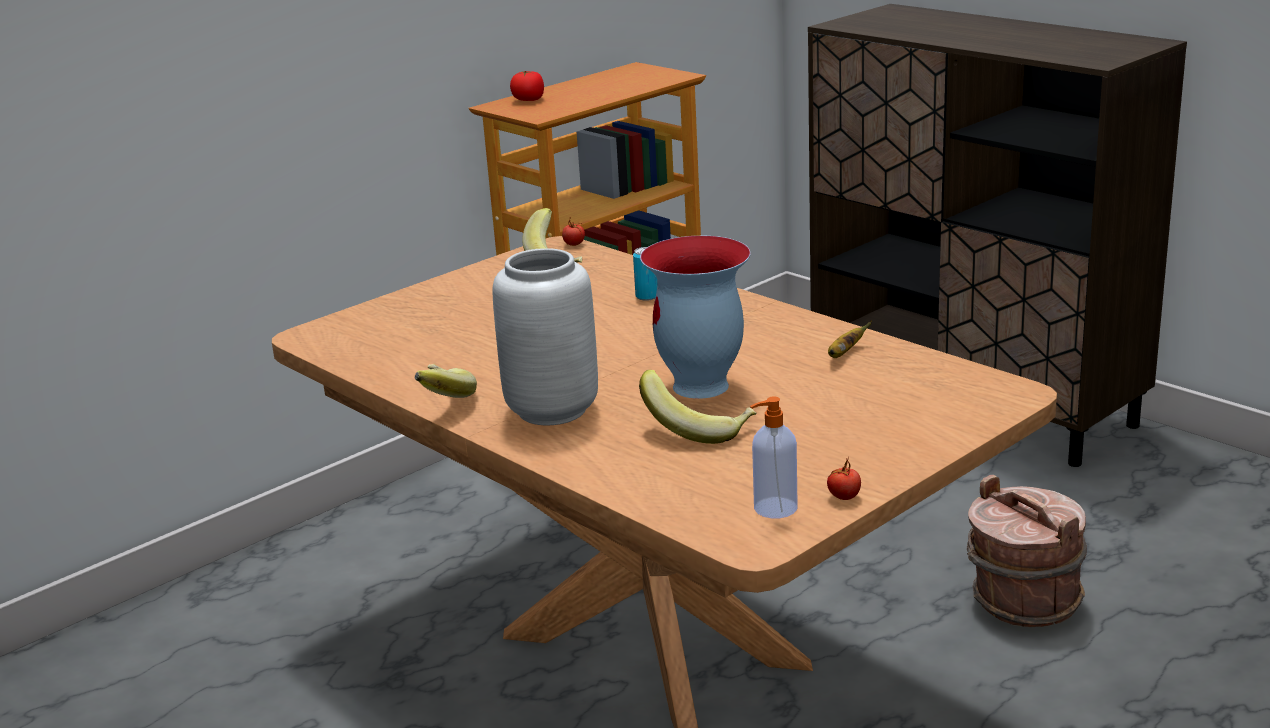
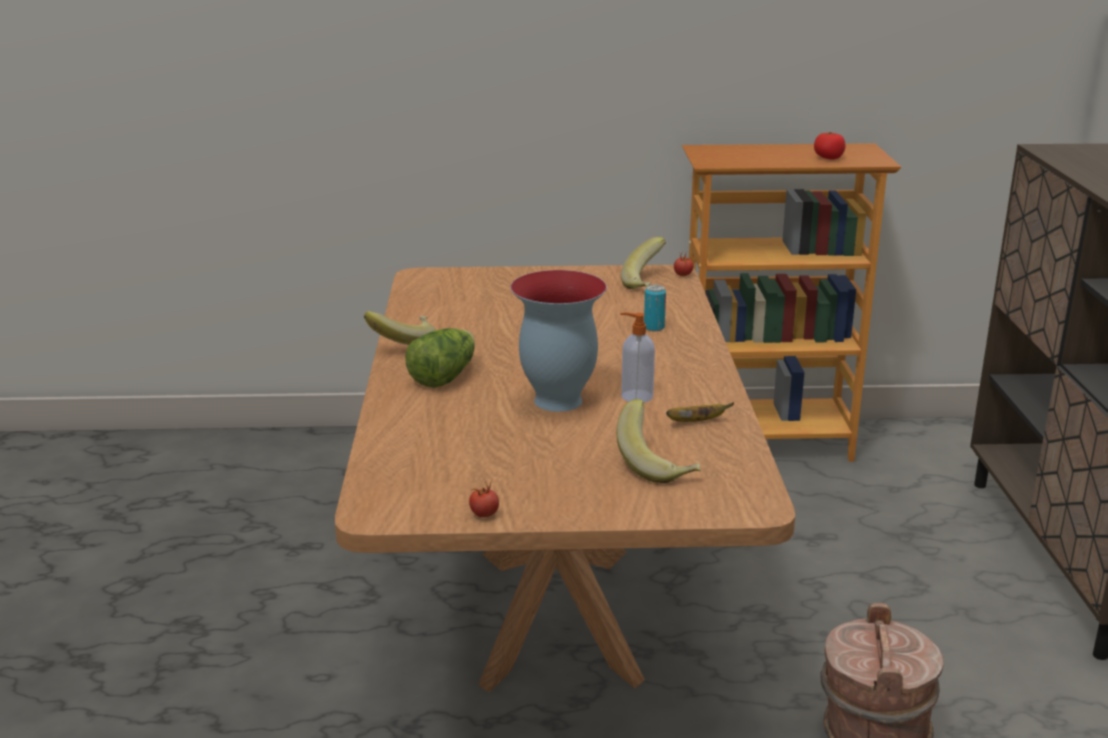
camera: 40 degrees right, 0 degrees up
grey vase [492,248,598,425] -> lettuce [405,328,475,388]
tomato [510,71,544,101] -> tomato moved to [814,132,846,160]
banana [639,370,756,444] -> banana moved to [617,399,701,483]
soap dispenser [750,396,798,518] -> soap dispenser moved to [620,313,655,403]

